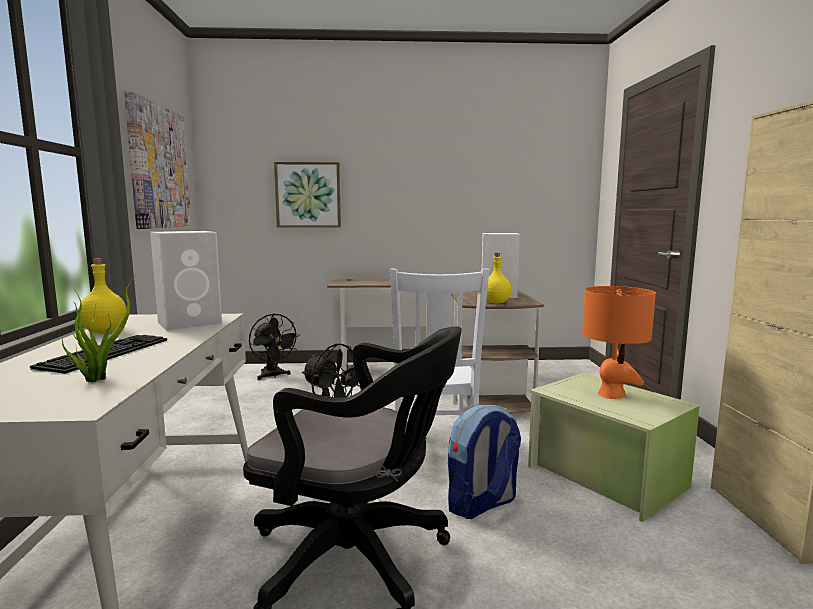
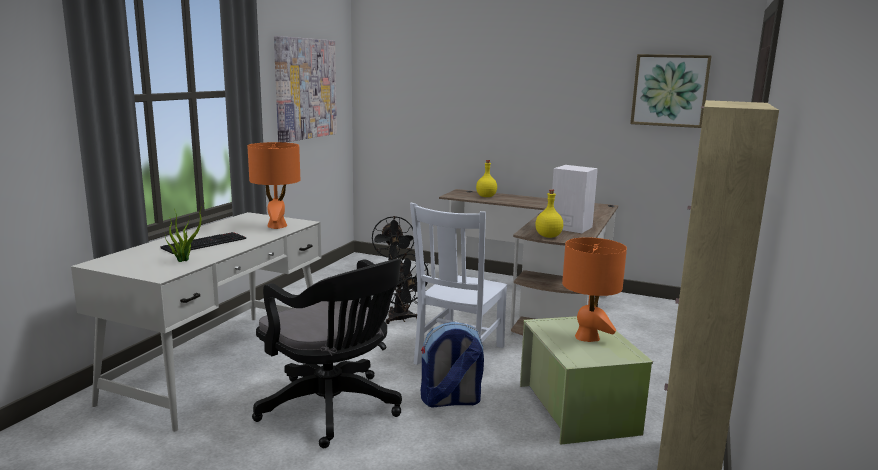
camera: 25 degrees right, 5 degrees up
yellow bottle [78,258,127,333] -> yellow bottle moved to [476,160,497,197]
white speaker [150,231,222,331] -> orange table lamp [247,142,300,229]
picture [274,162,341,228] -> picture moved to [630,54,711,128]

